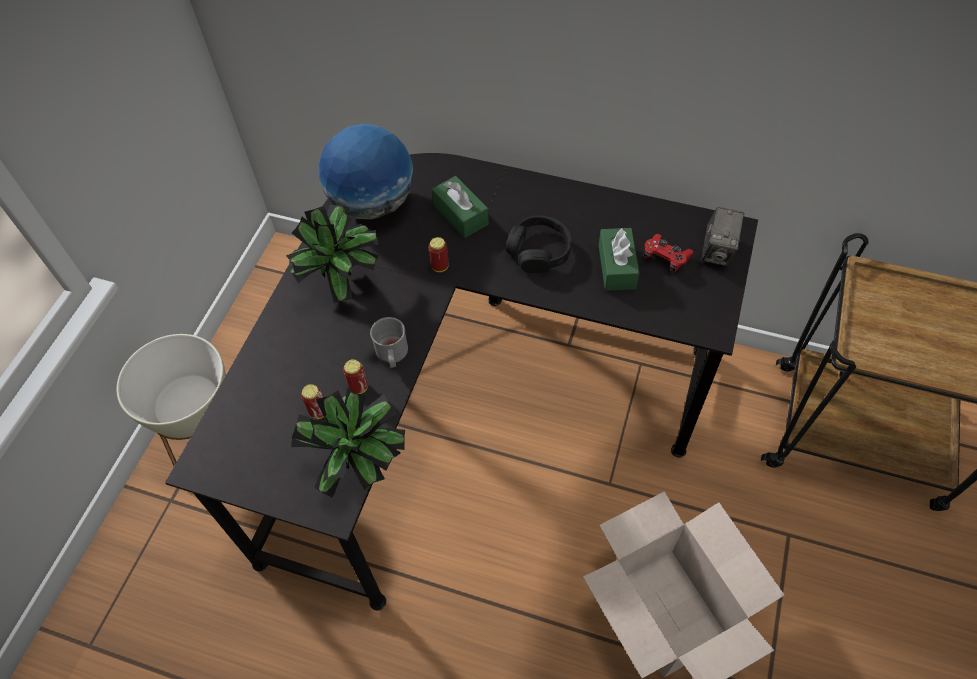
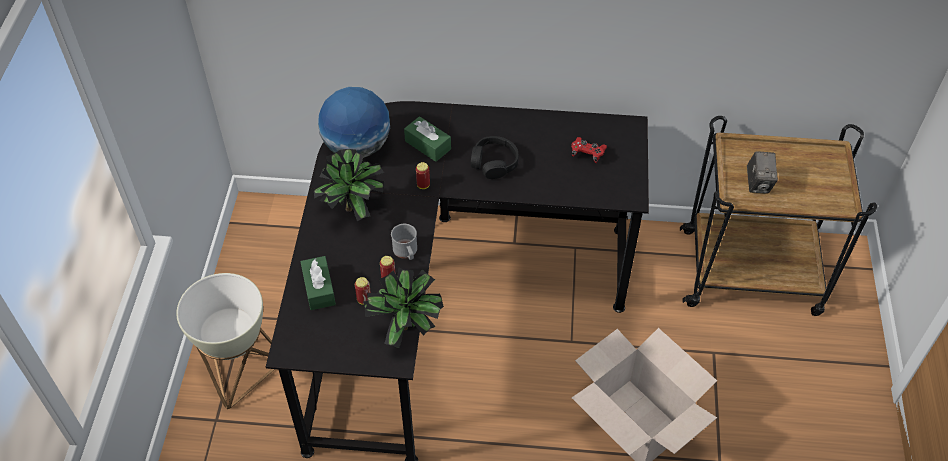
camera: 15 degrees left, 5 degrees down
green tissue box [599,228,639,291] -> green tissue box moved to [300,256,336,310]
camera [702,207,744,266] -> camera moved to [747,151,778,194]

